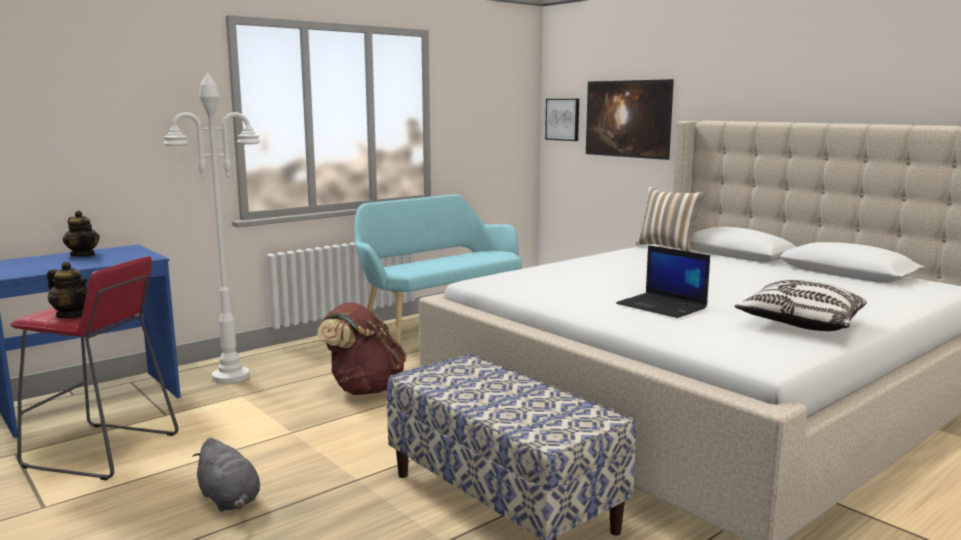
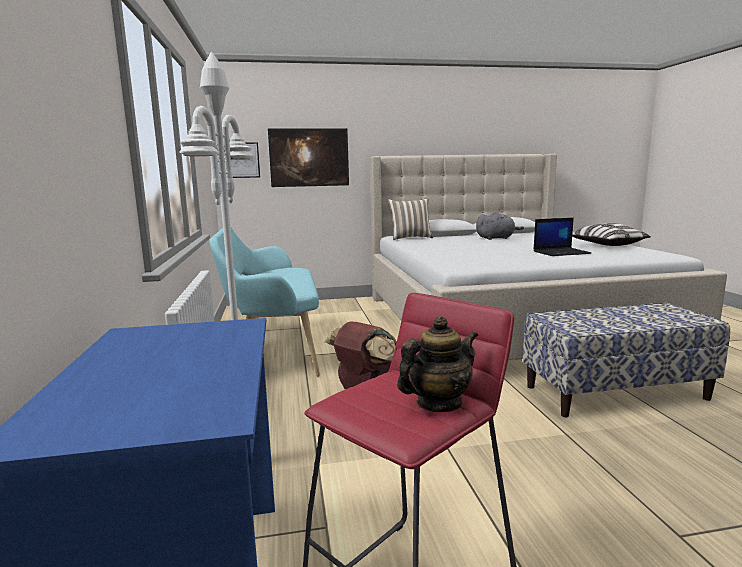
camera: 60 degrees left, 0 degrees up
teapot [63,210,100,257] -> none
grey plush toy [192,438,260,512] -> grey plush toy moved to [476,212,524,240]

